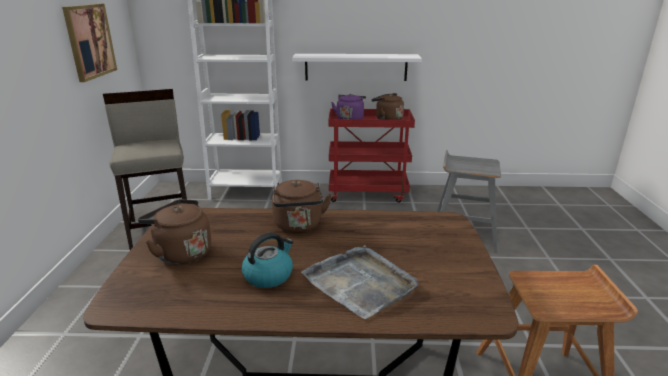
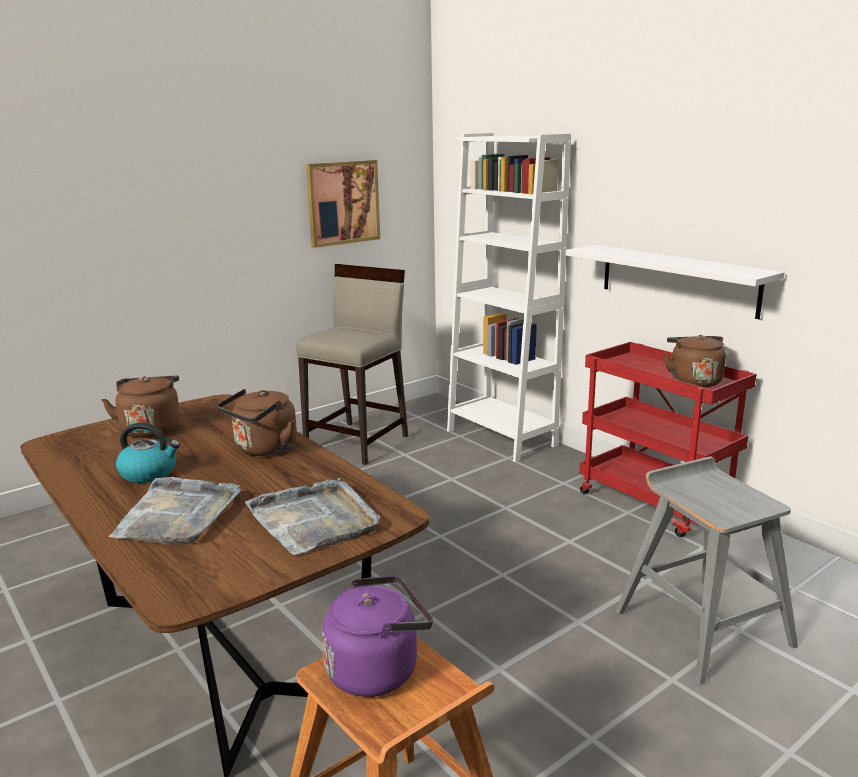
camera: 50 degrees right, 5 degrees down
purple kettle [331,94,366,119] -> purple kettle moved to [322,576,433,697]
none -> grey tray [245,478,380,555]

